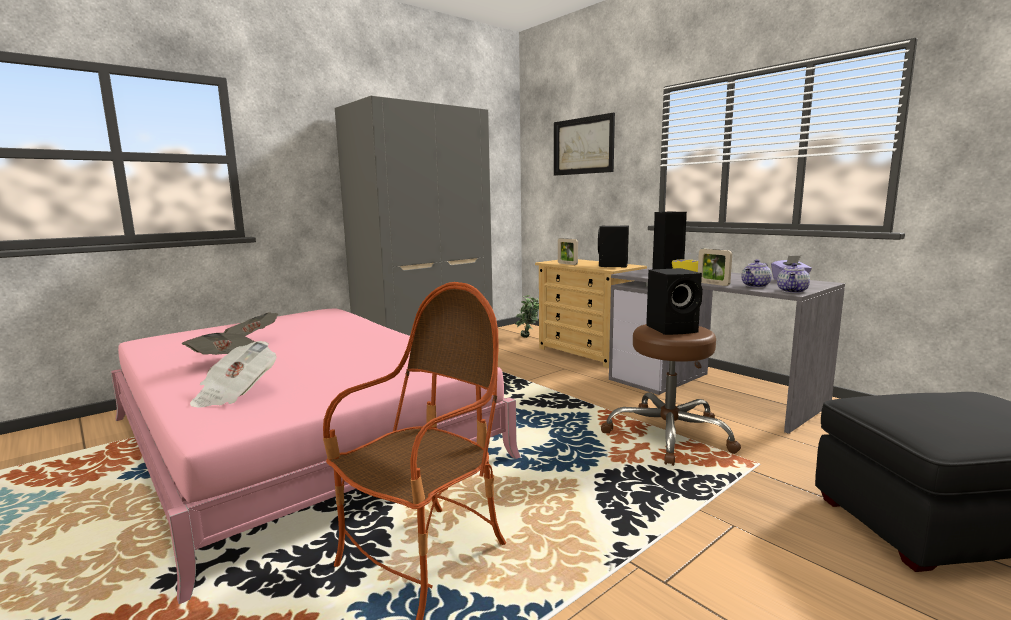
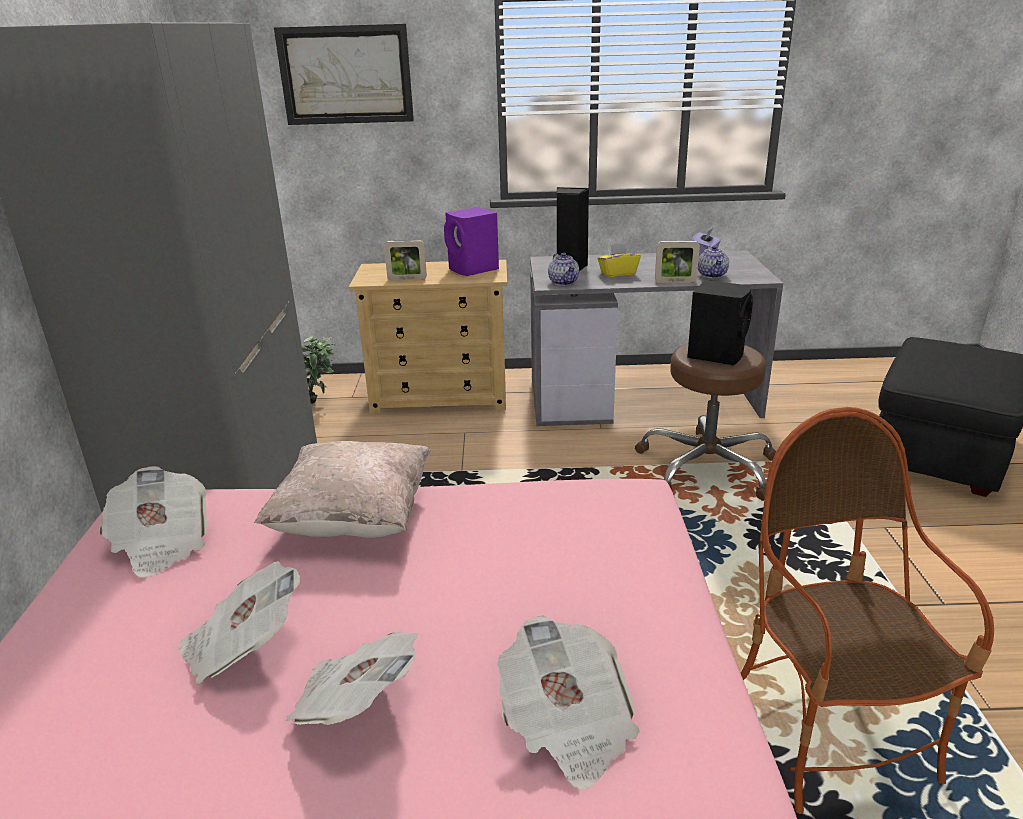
camera: 50 degrees left, 15 degrees up
black speaker [598,226,629,268] -> purple speaker [444,207,499,276]
teapot [777,263,810,293] -> teapot moved to [548,253,579,286]
none -> newspaper [99,466,207,578]
none -> beige pillow [254,441,431,538]

